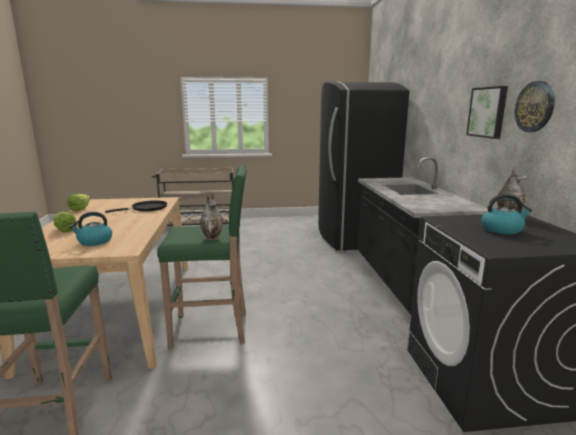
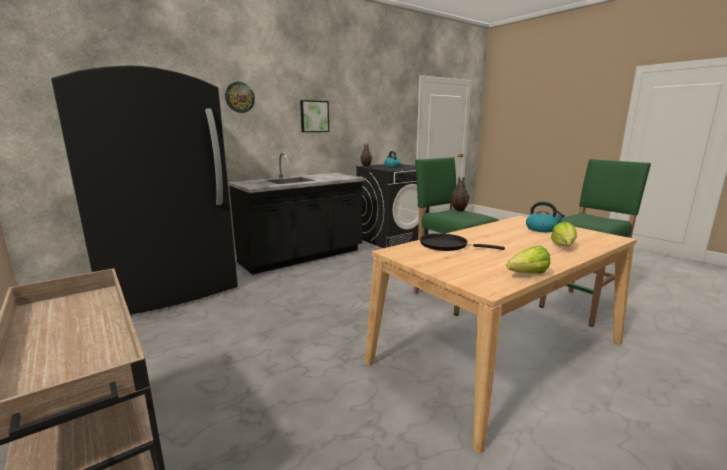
camera: 120 degrees left, 0 degrees up
wall clock [515,81,555,132] -> wall clock moved to [225,82,255,113]

